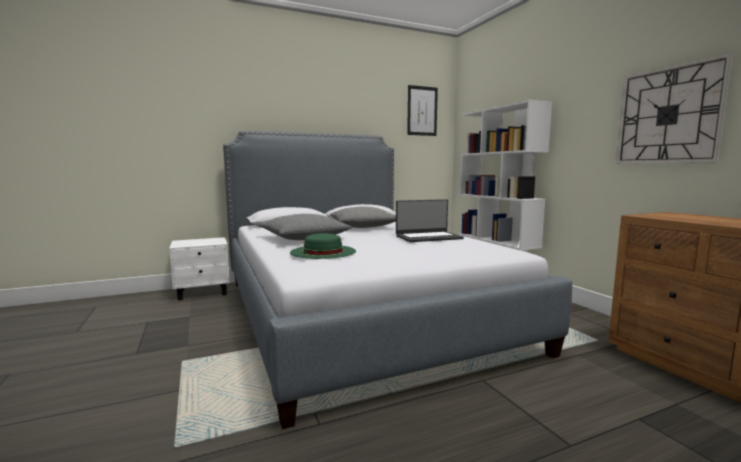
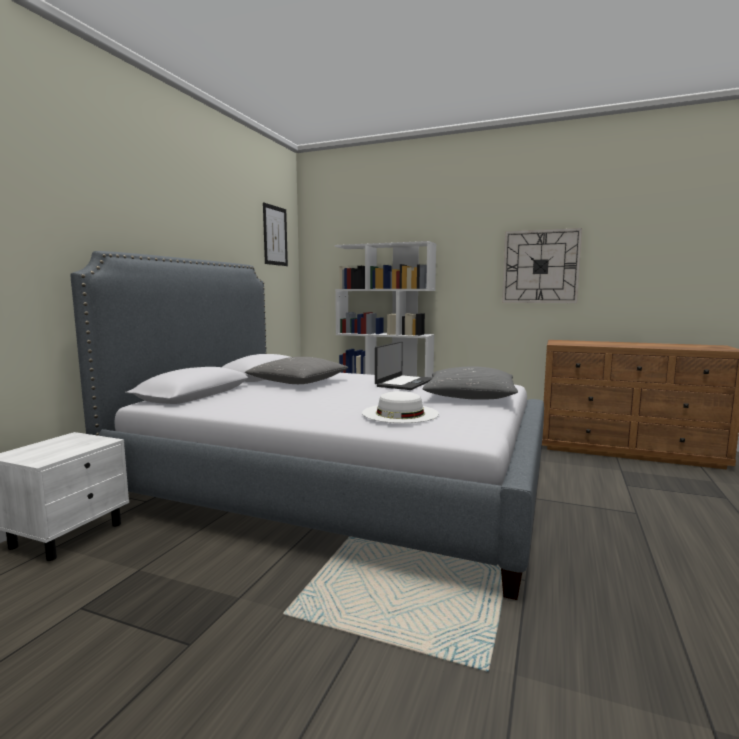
camera: 45 degrees left, 0 degrees up
grey pillow [259,214,352,240] -> grey pillow moved to [423,366,518,400]
green hat [290,233,356,259] -> white hat [362,391,439,423]

